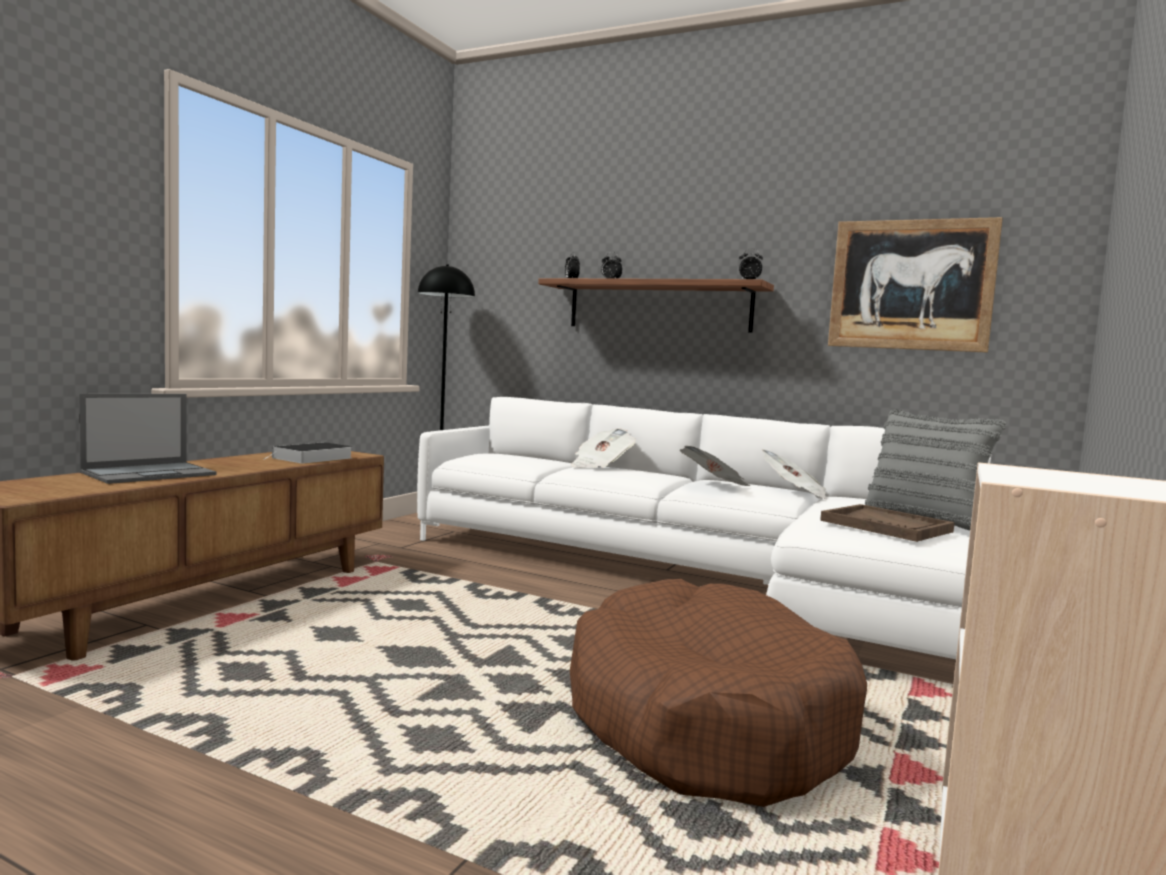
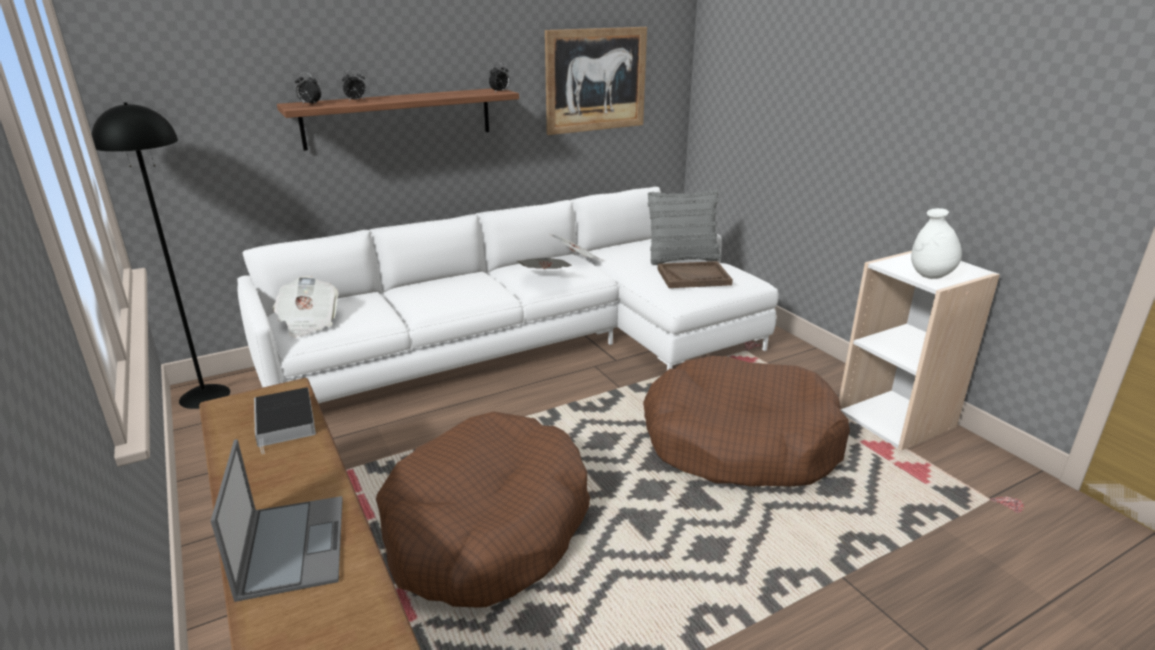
camera: 55 degrees left, 20 degrees up
newspaper [571,428,636,468] -> newspaper moved to [273,276,339,337]
none -> brown dog bed [376,412,590,607]
none -> white vase [911,208,962,279]

